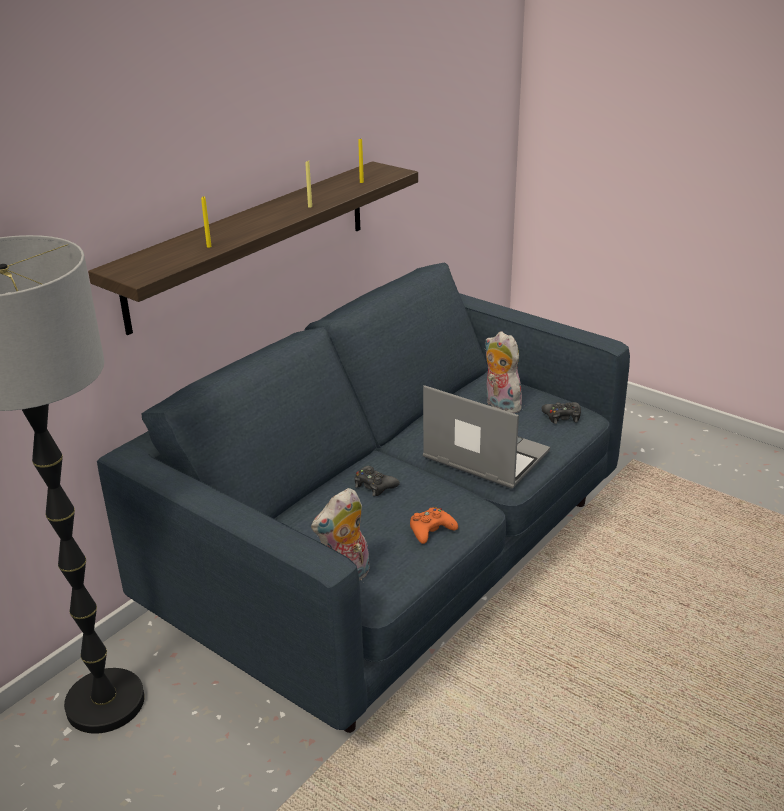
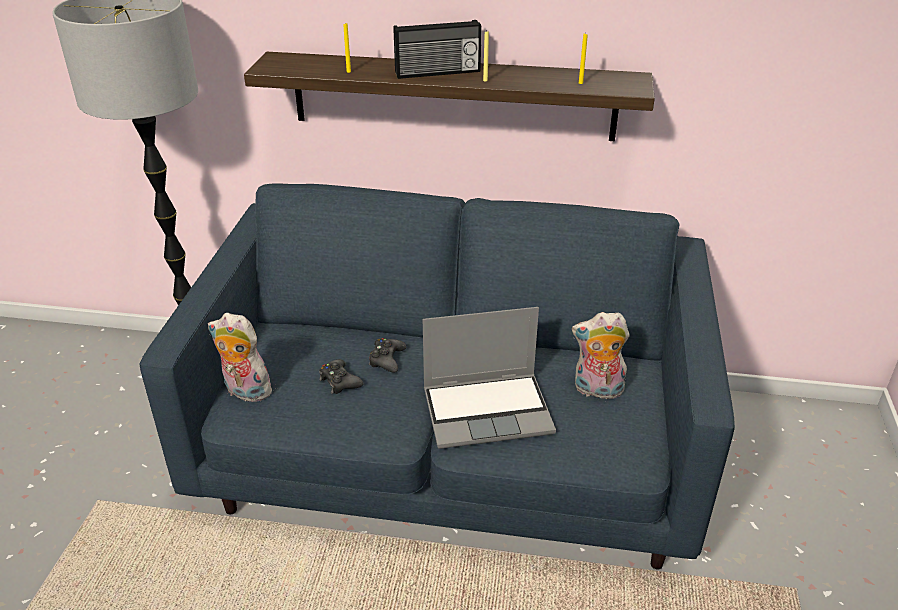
camera: 60 degrees right, 5 degrees up
orange game controller [410,507,458,544] -> none
laptop [423,385,550,489] -> laptop turned 75 degrees clockwise [423,307,556,449]
plush toy [484,331,522,413] -> plush toy turned 105 degrees counterclockwise [572,312,630,399]
black game controller [541,402,581,424] -> black game controller moved to [319,359,364,394]
none -> radio [393,20,482,79]

